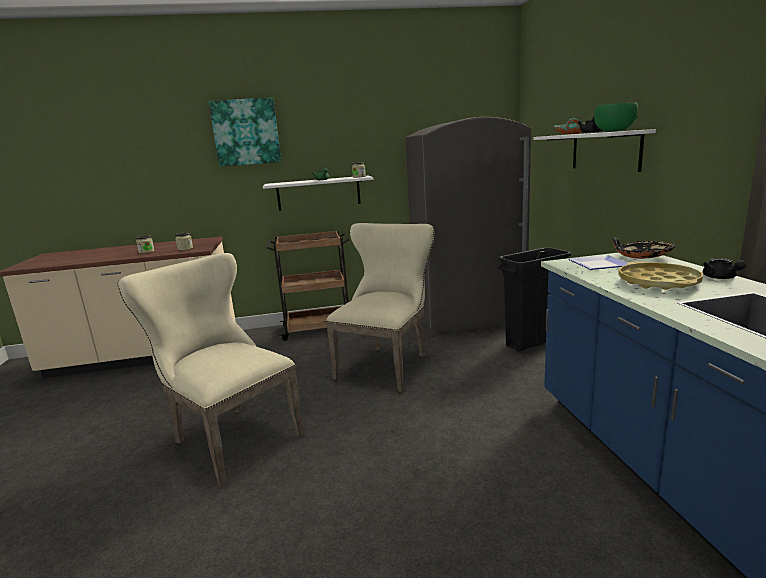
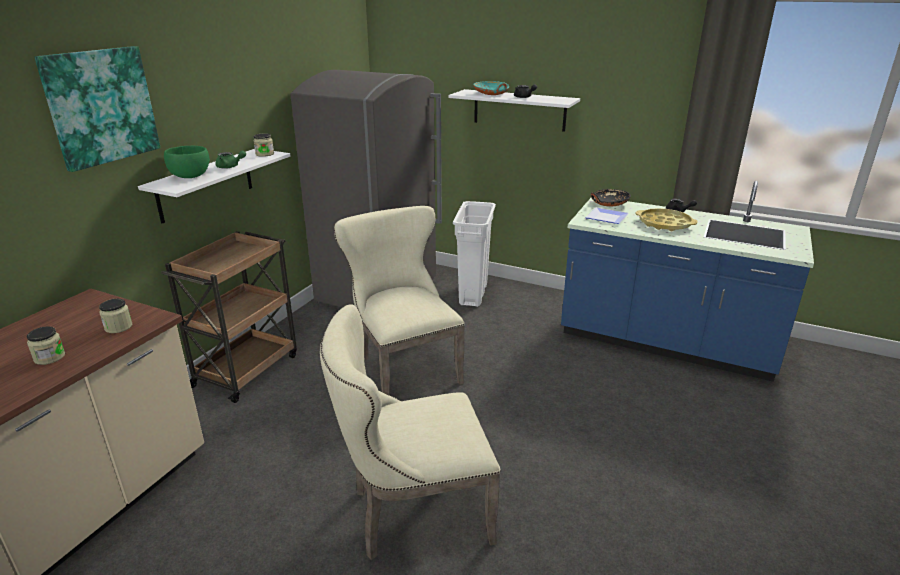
camera: 55 degrees left, 10 degrees up
black trash can [499,247,571,352] -> white trash can [453,201,496,307]
green bowl [594,103,638,132] -> green bowl moved to [164,146,210,178]

